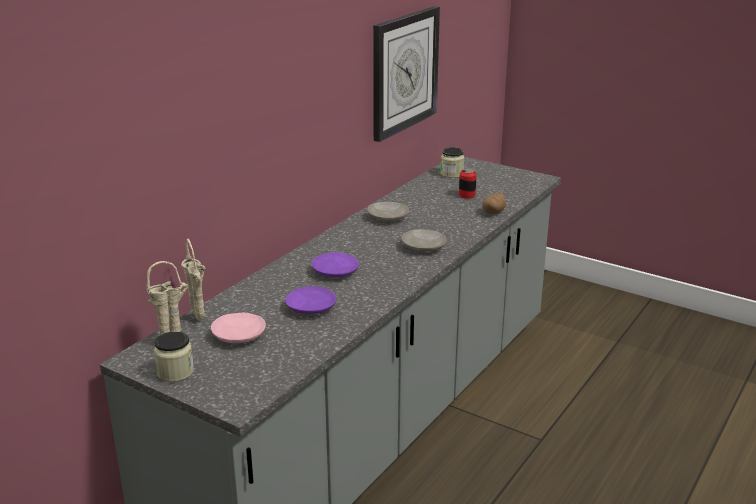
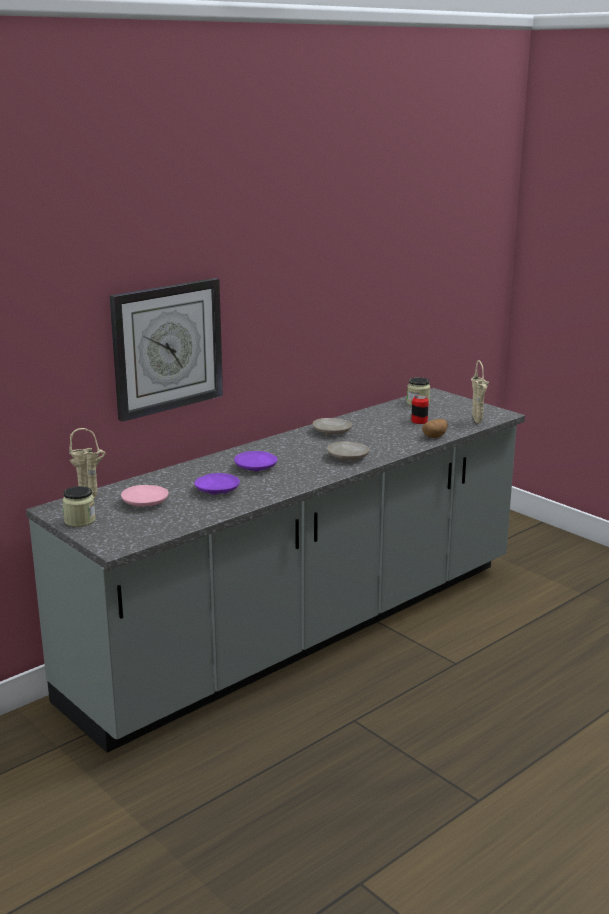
camera: 15 degrees right, 5 degrees down
beige vase [181,239,206,321] -> beige vase moved to [471,360,489,424]
wall clock [373,6,440,142] -> wall clock moved to [110,278,223,422]

